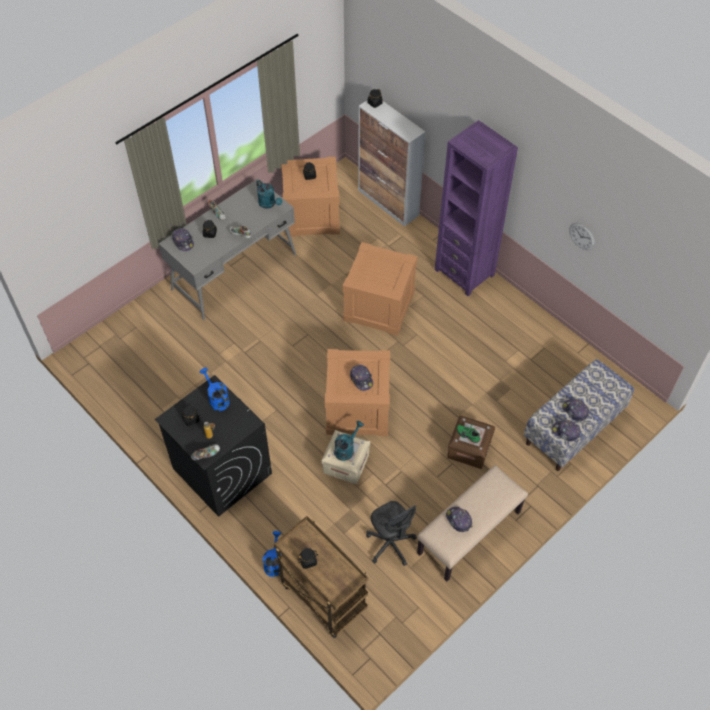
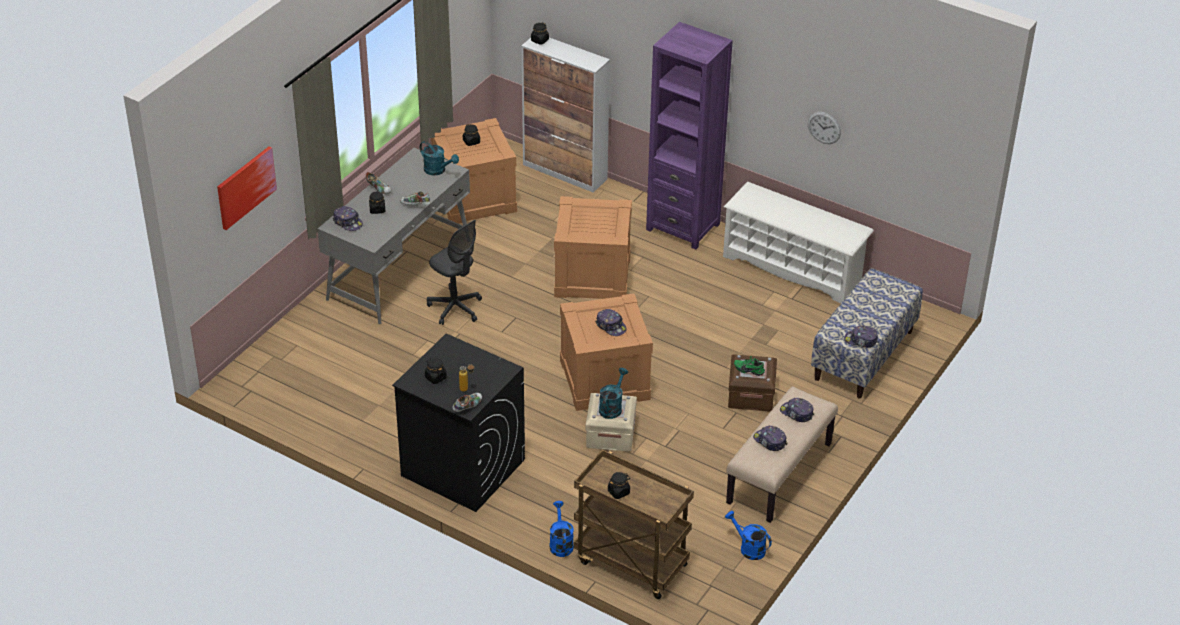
camera: 15 degrees left, 15 degrees down
blue watering can [200,368,230,411] -> blue watering can moved to [725,511,772,560]
grey office chair [366,501,417,566] -> grey office chair moved to [427,220,482,325]
cap [562,399,589,421] -> cap moved to [780,398,814,422]
none -> picture [217,147,277,230]
none -> white shoe rack [723,182,874,303]

